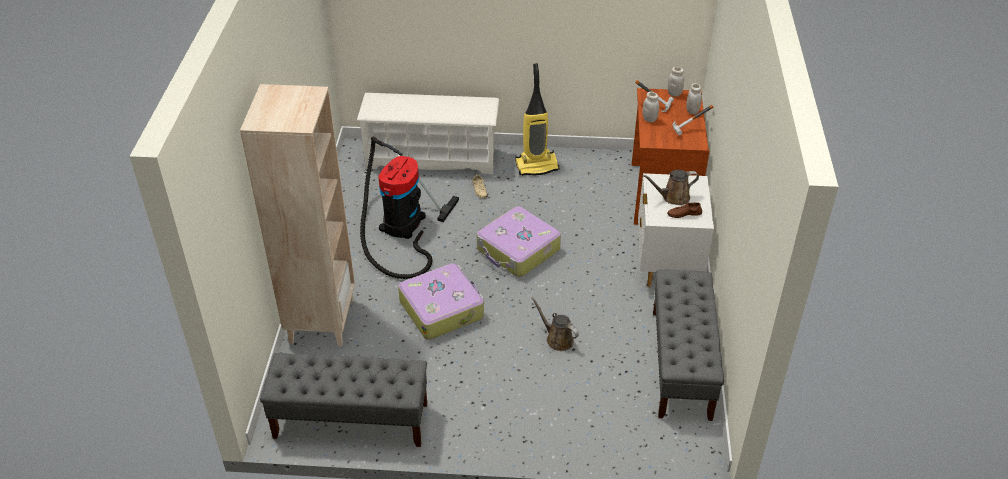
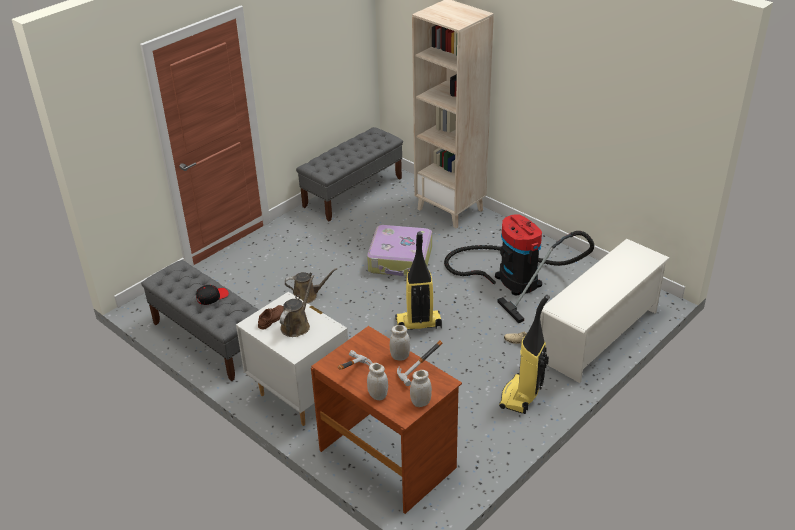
camera: 130 degrees right, 5 degrees down
suitcase [477,206,561,277] -> vacuum cleaner [395,231,442,330]
none -> black cap [196,285,229,305]

